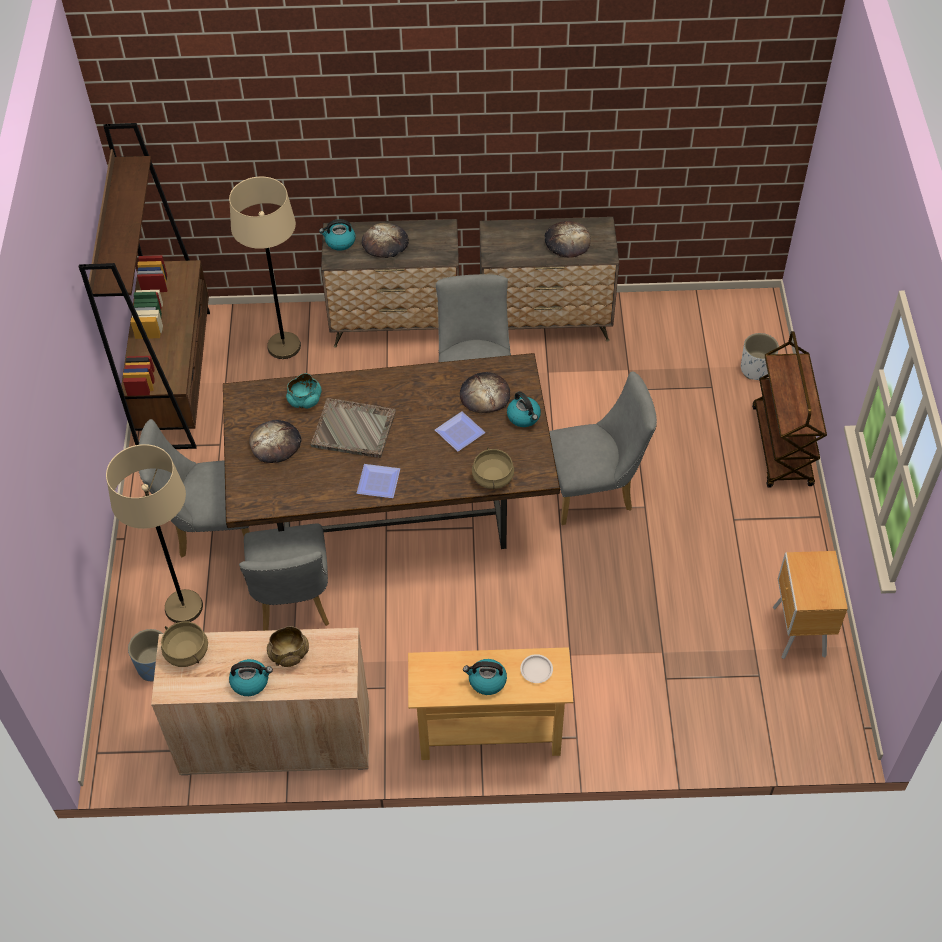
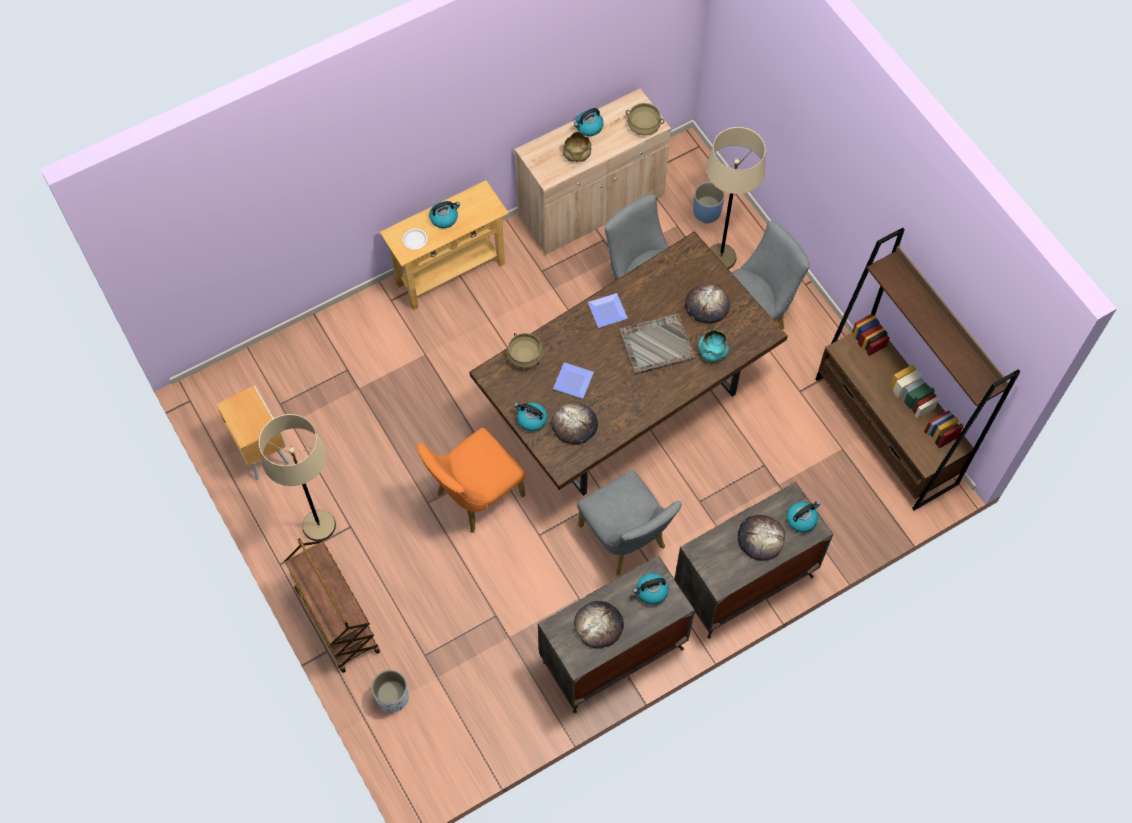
camera: 150 degrees right, 10 degrees up
beige floor lamp [229,177,301,359] -> beige floor lamp moved to [259,414,336,541]
grey chair [549,371,657,525] -> orange chair [417,428,526,533]
none -> kettle [633,573,669,605]

